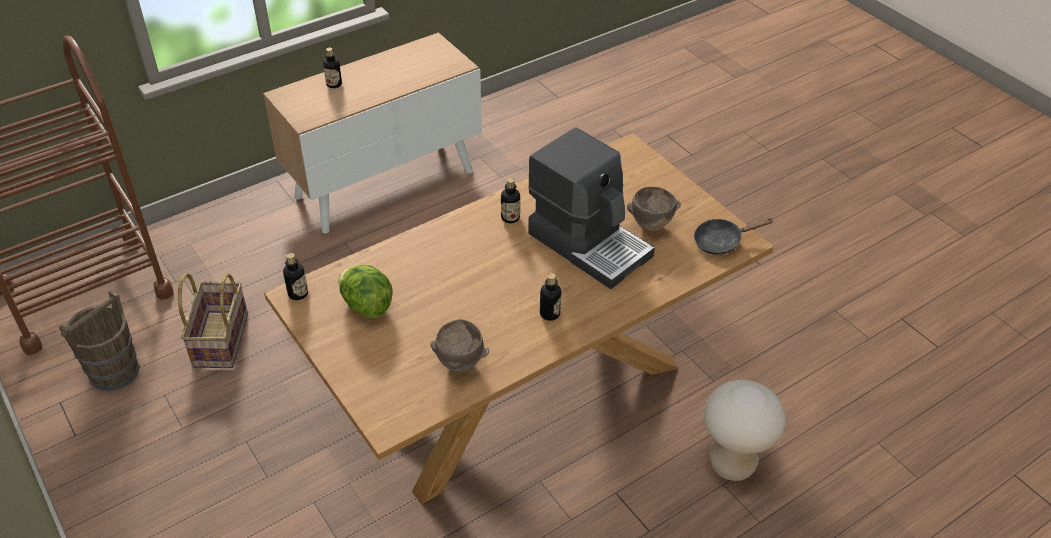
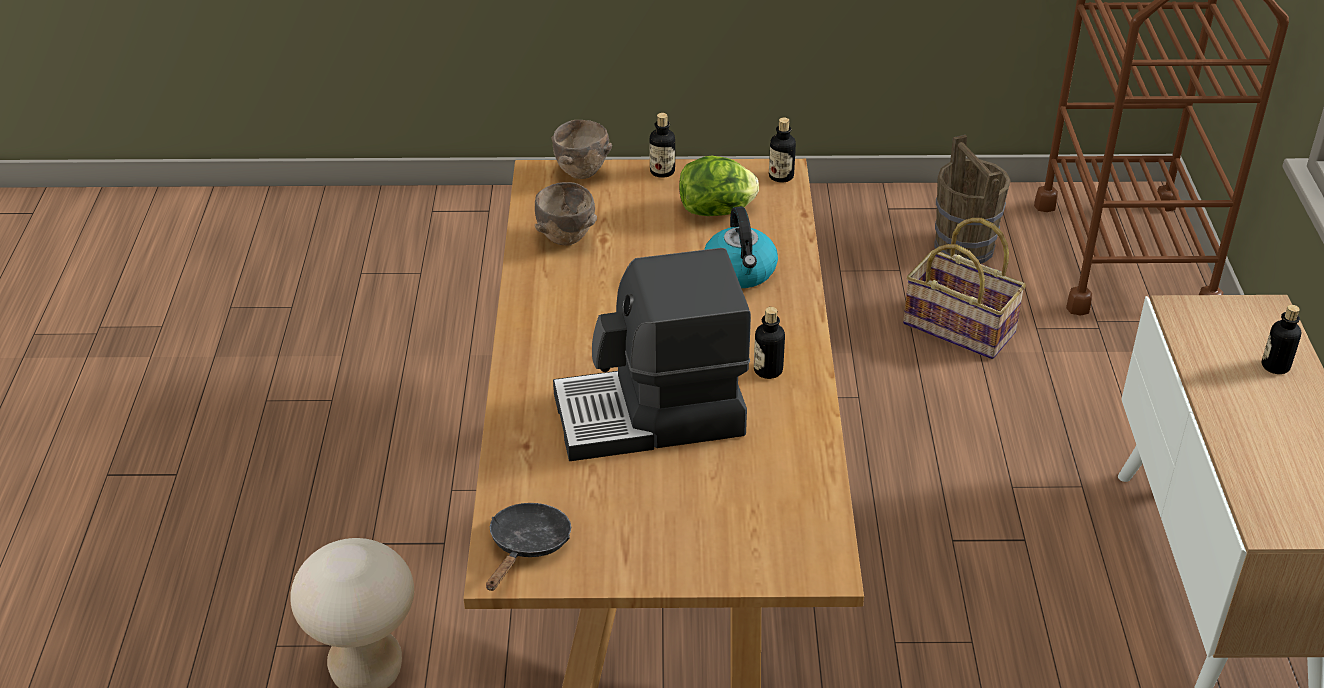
camera: 125 degrees right, 5 degrees down
bottle [540,273,561,321] -> bottle moved to [649,113,675,178]
brown bowl [627,187,681,232] -> brown bowl moved to [551,120,612,179]
none -> kettle [704,206,778,288]

